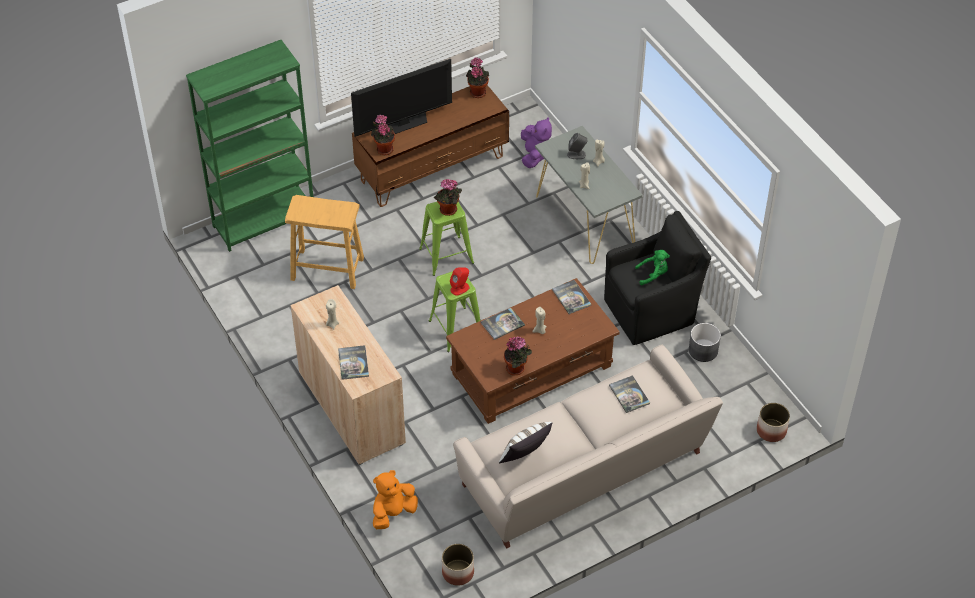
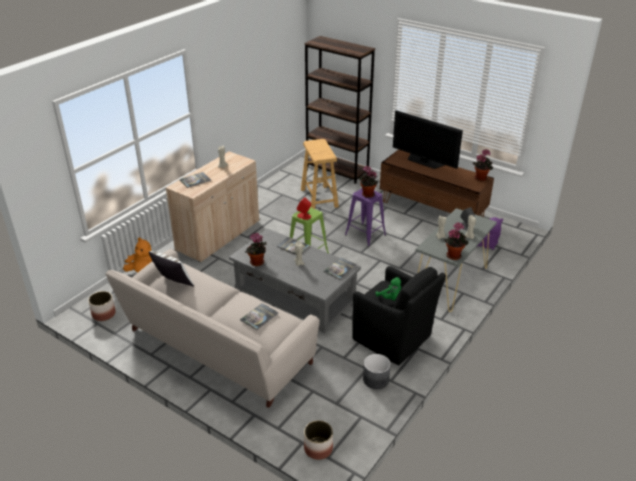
camera: 65 degrees right, 15 degrees down
green bookcase [186,40,314,252] -> brown bookcase [305,36,375,184]
potted plant [371,115,395,155] -> potted plant moved to [444,222,468,260]
green stool [419,202,474,276] -> purple stool [345,188,386,247]
brown coffee table [446,278,620,424] -> grey coffee table [229,229,361,333]

